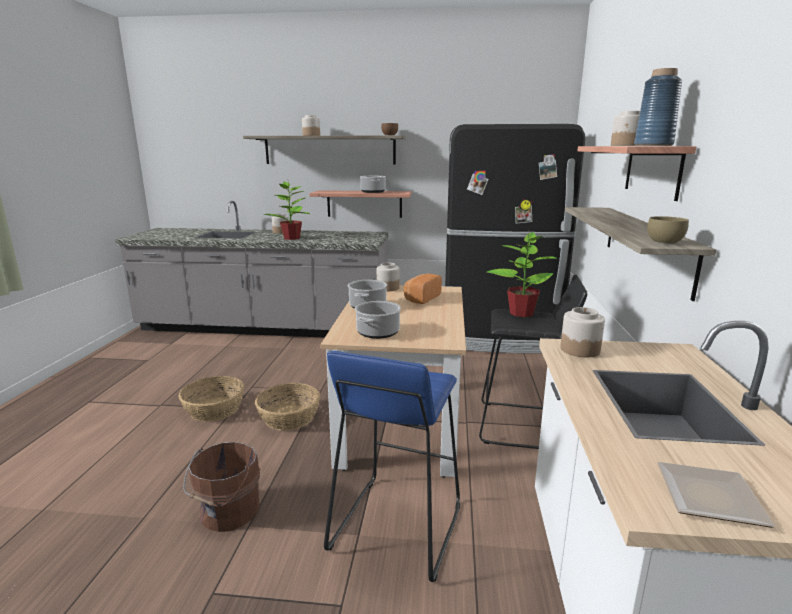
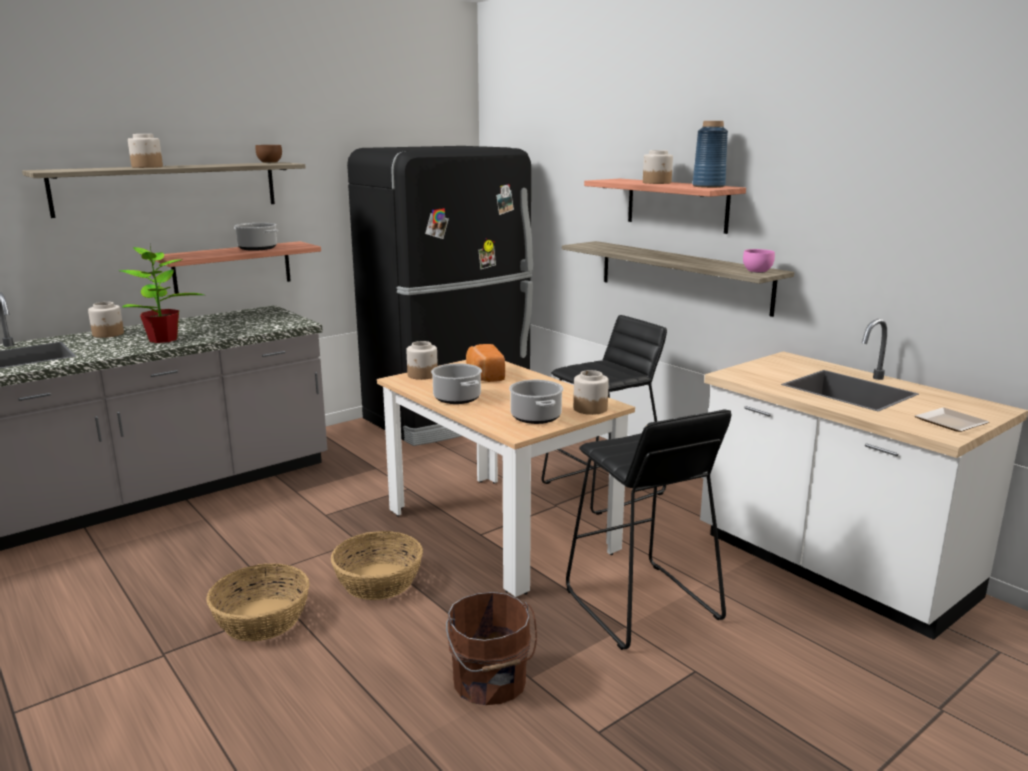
camera: 45 degrees left, 0 degrees up
blue stool [324,351,460,582] -> black stool [566,409,731,650]
potted plant [487,232,558,317] -> none
jar [560,307,605,357] -> jar moved to [573,370,609,415]
brown bowl [647,216,689,245] -> pink bowl [743,249,775,273]

